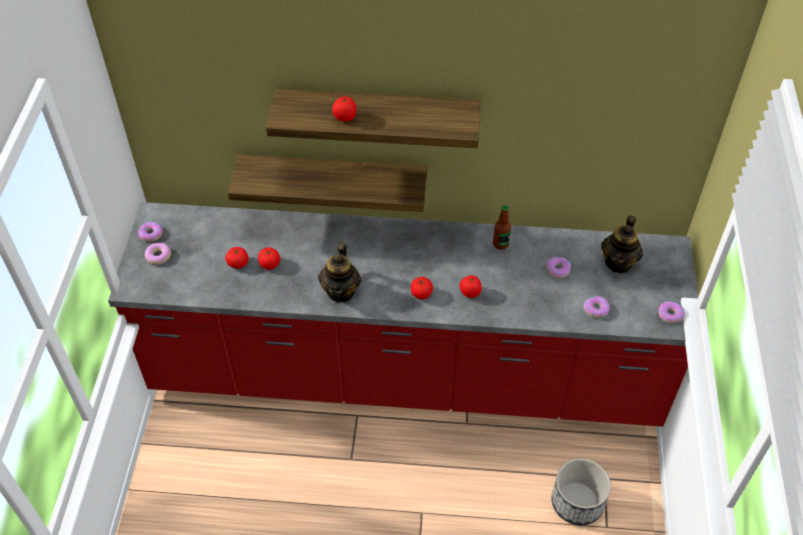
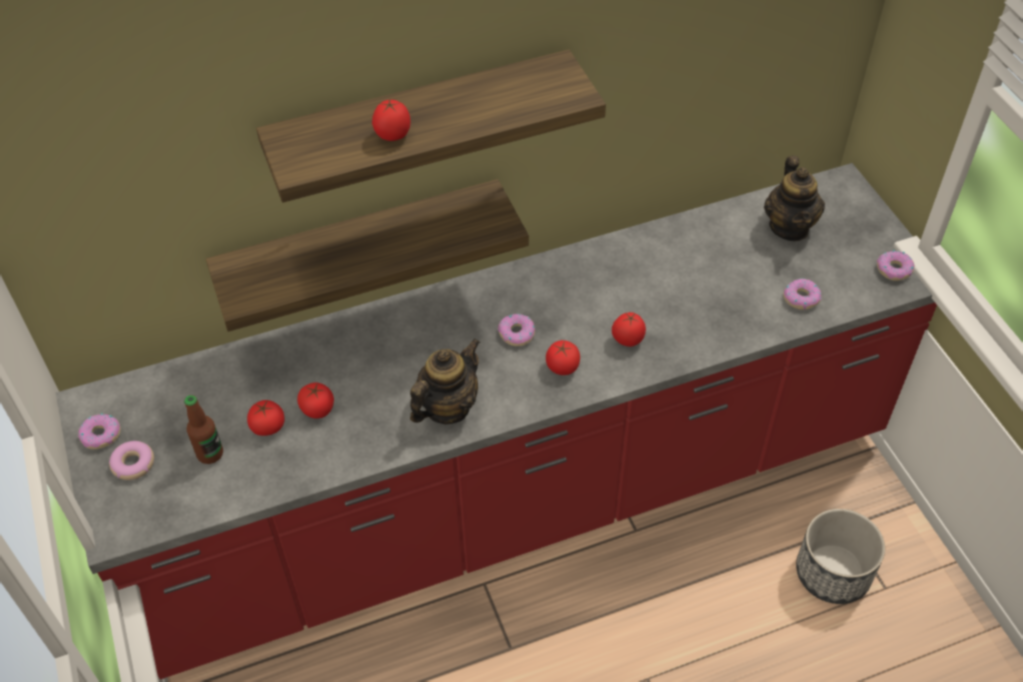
camera: 25 degrees left, 0 degrees up
teapot [318,243,361,303] -> teapot turned 120 degrees counterclockwise [410,339,480,424]
bottle [493,205,511,250] -> bottle moved to [184,395,223,464]
donut [547,257,571,278] -> donut moved to [498,314,535,346]

